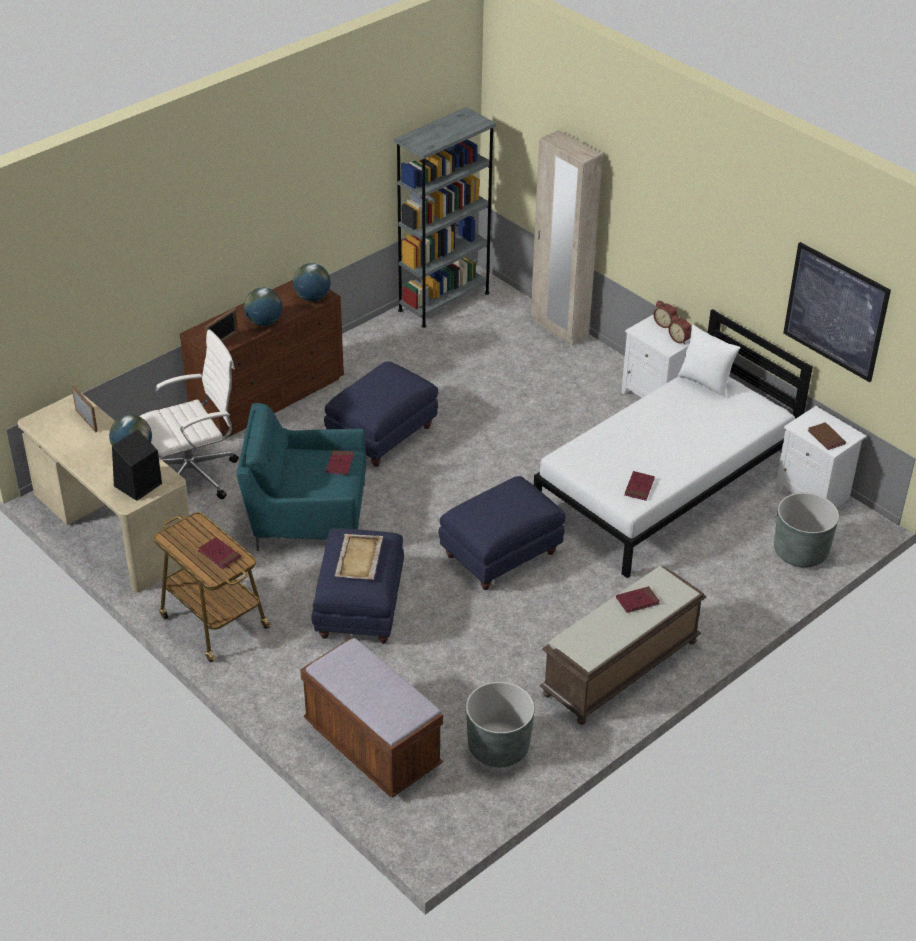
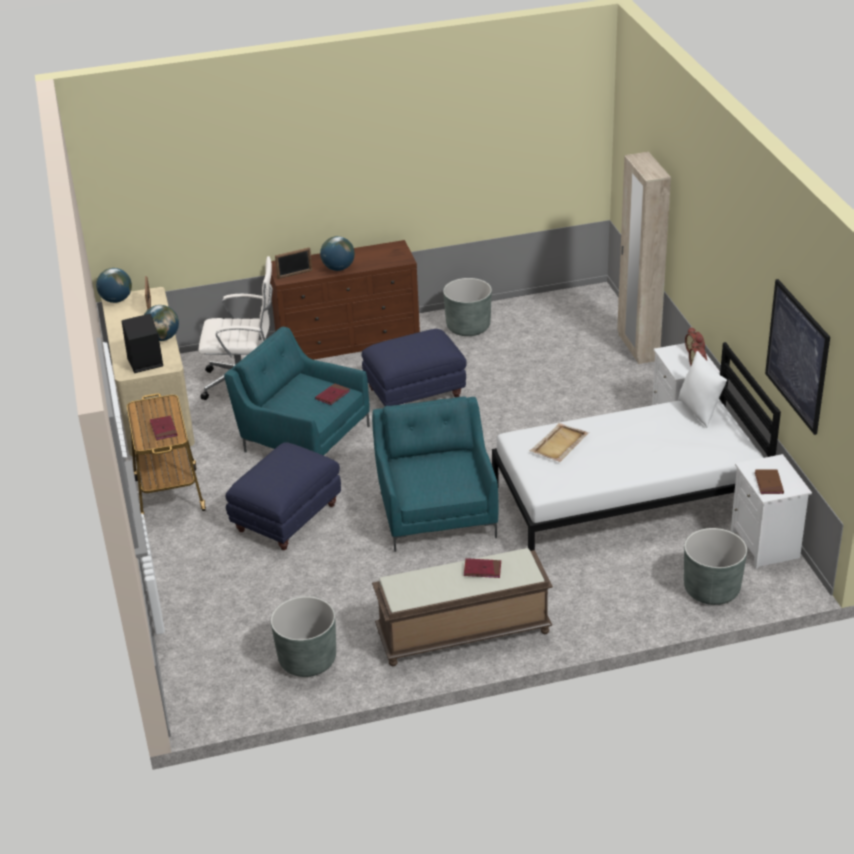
camera: 30 degrees right, 5 degrees down
globe [293,263,331,301] -> globe moved to [96,268,132,303]
brown bench [300,637,443,798] -> none
beige tray [335,534,383,580] -> beige tray moved to [530,423,589,462]
grey bookcase [394,107,496,328] -> none
blue ottoman [438,476,566,590] -> turquoise armchair [372,396,498,552]
red book [625,471,655,501] -> none
none -> grey planter [443,278,492,336]

